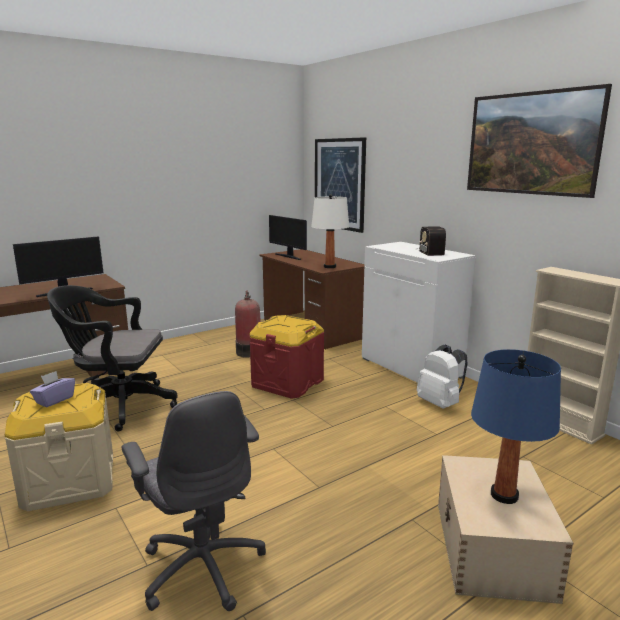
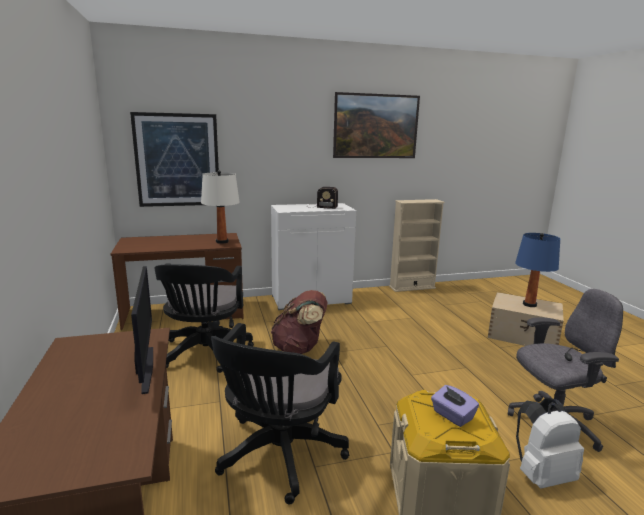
camera: 70 degrees left, 0 degrees up
fire extinguisher [235,290,261,357] -> black office chair [155,264,254,373]
red storage box [249,315,324,399] -> brown backpack [271,290,327,354]
monitor [269,215,307,260] -> none
white backpack [417,345,467,409] -> white backpack moved to [516,397,584,489]

